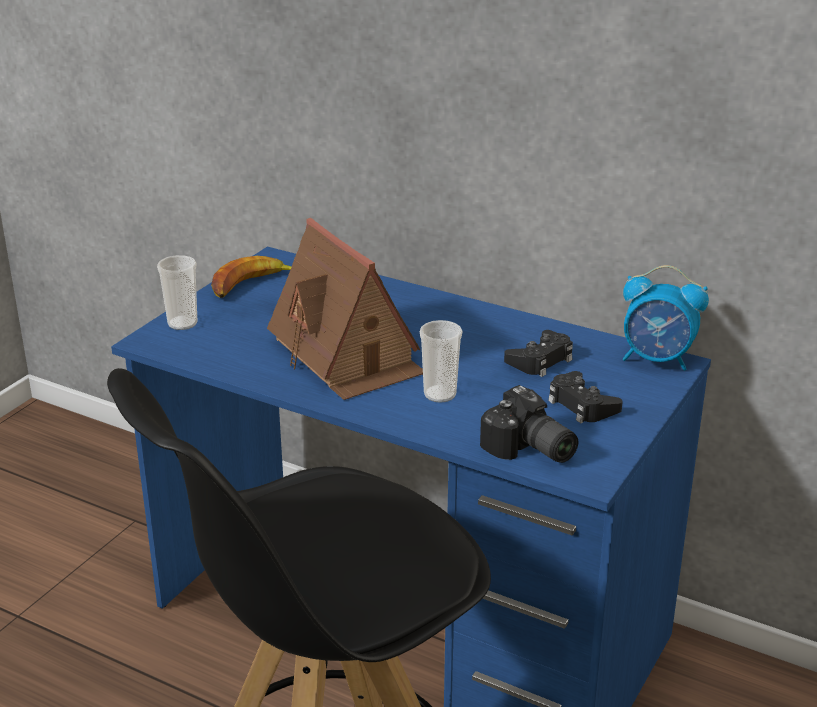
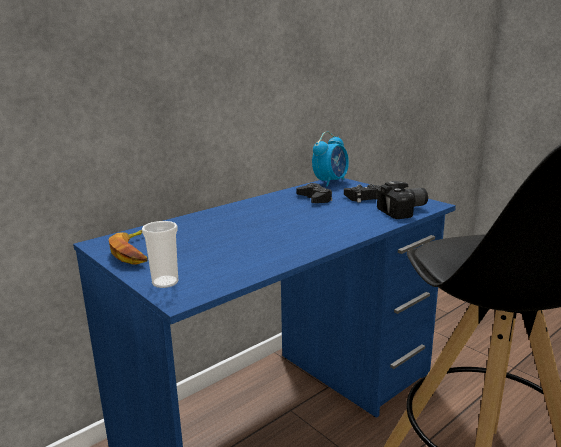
camera: 70 degrees left, 10 degrees down
toy house [267,218,423,400] -> none
cup [420,320,463,403] -> none

